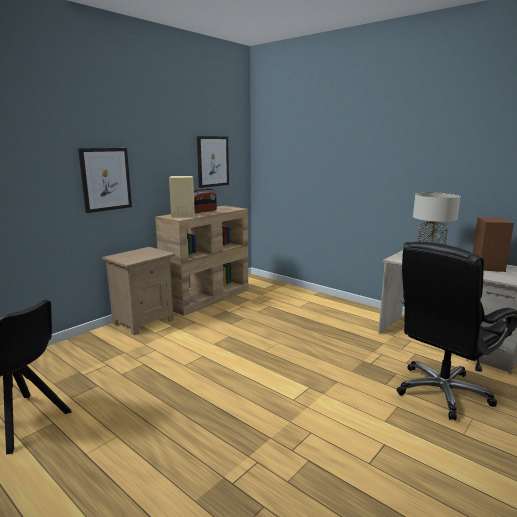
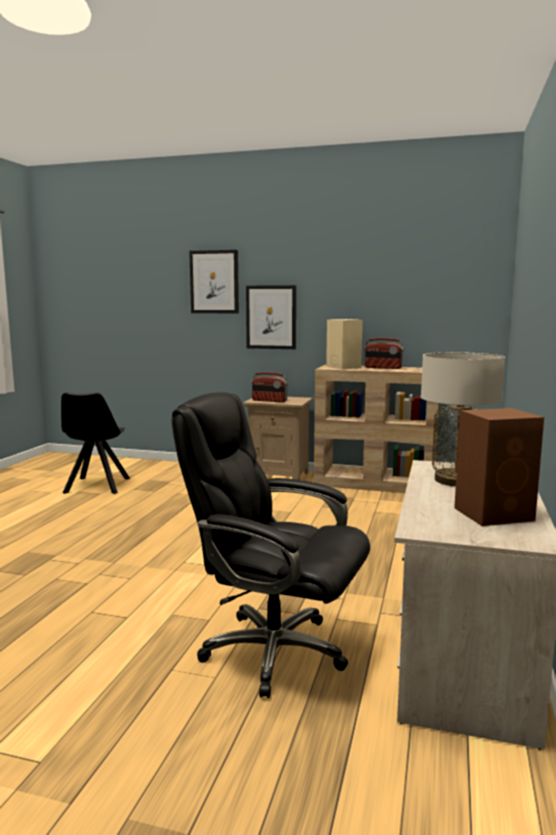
camera: 65 degrees right, 5 degrees down
picture [197,136,229,188] -> picture moved to [189,250,239,313]
none -> radio [252,372,288,402]

